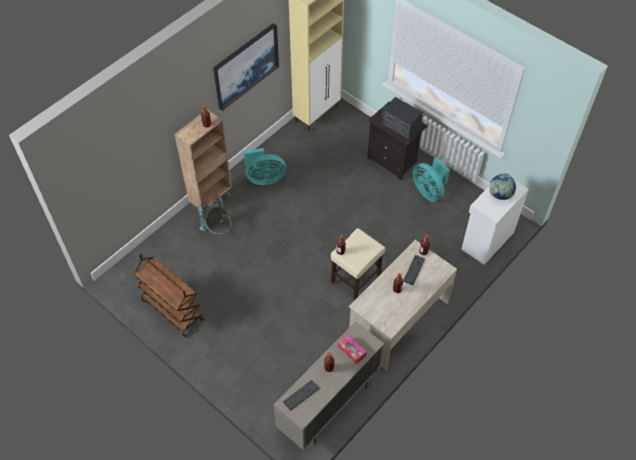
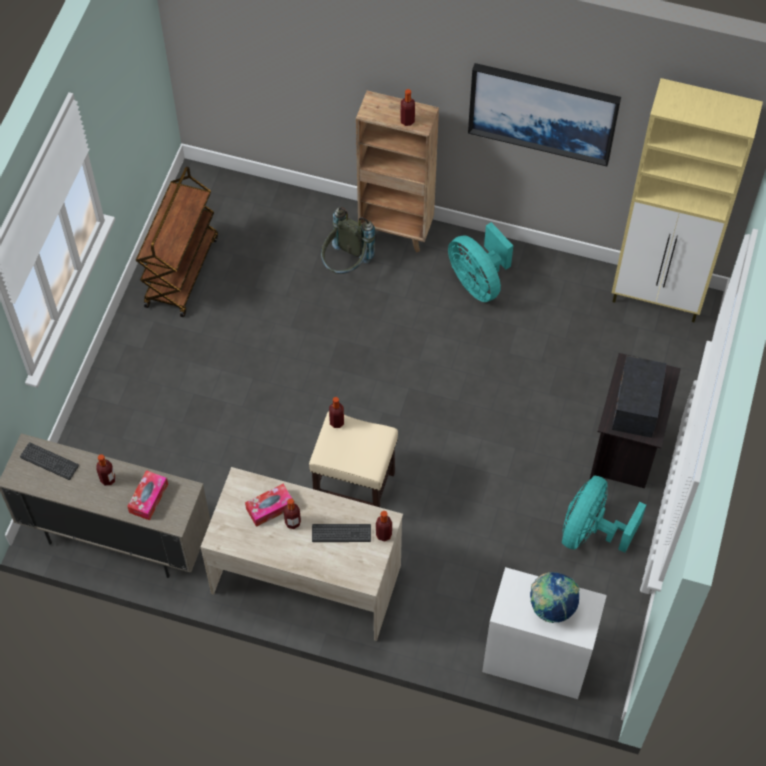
camera: 65 degrees right, 5 degrees up
none -> tissue box [245,484,292,527]

